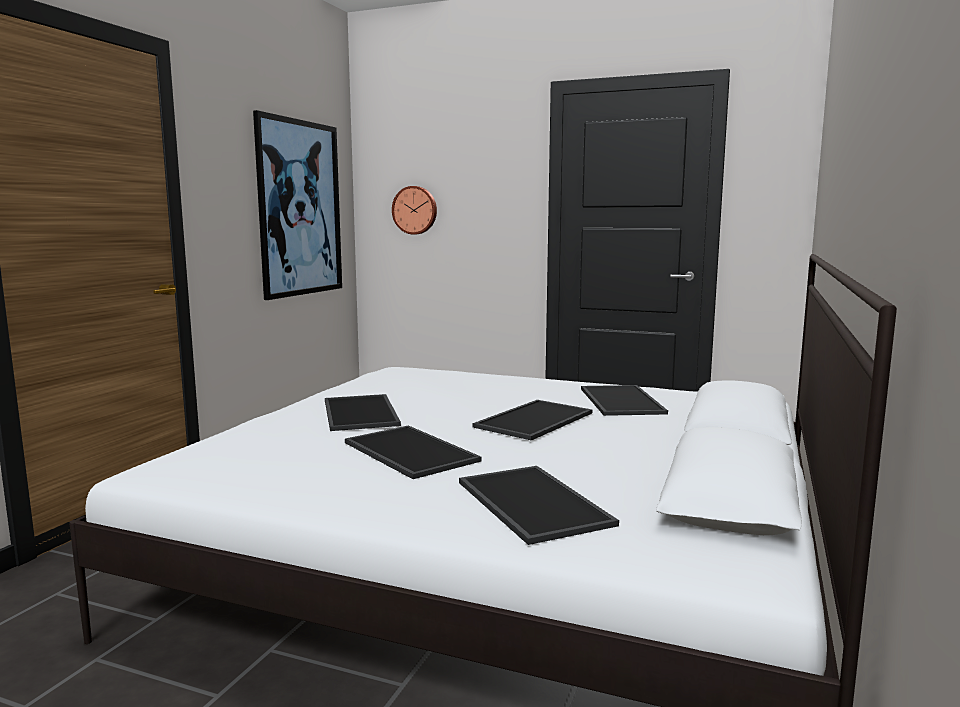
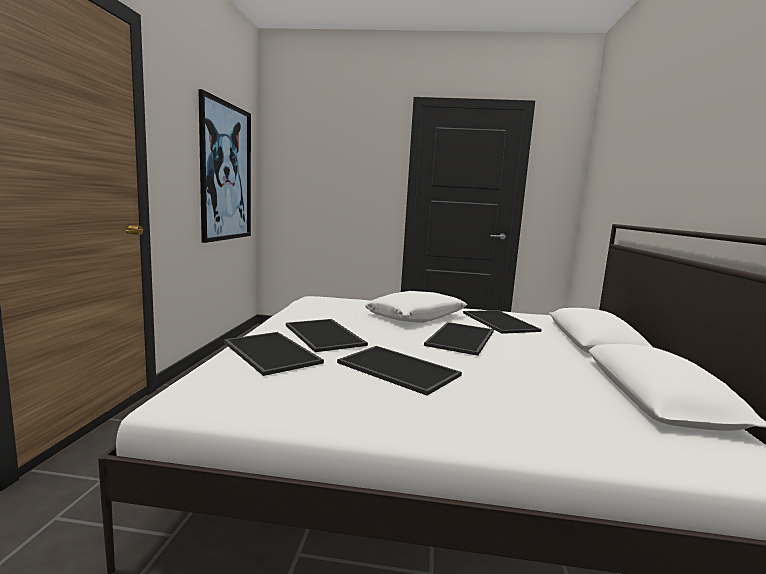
camera: 15 degrees left, 0 degrees up
wall clock [392,186,437,235] -> none
tray [459,466,619,545] -> tray moved to [224,332,324,376]
none -> white pillow [365,291,467,323]

